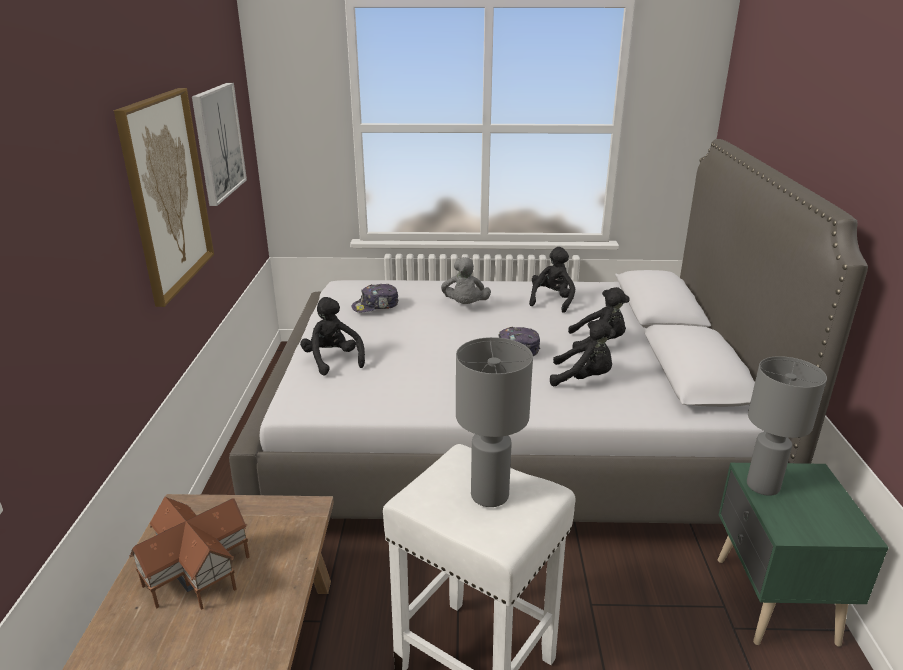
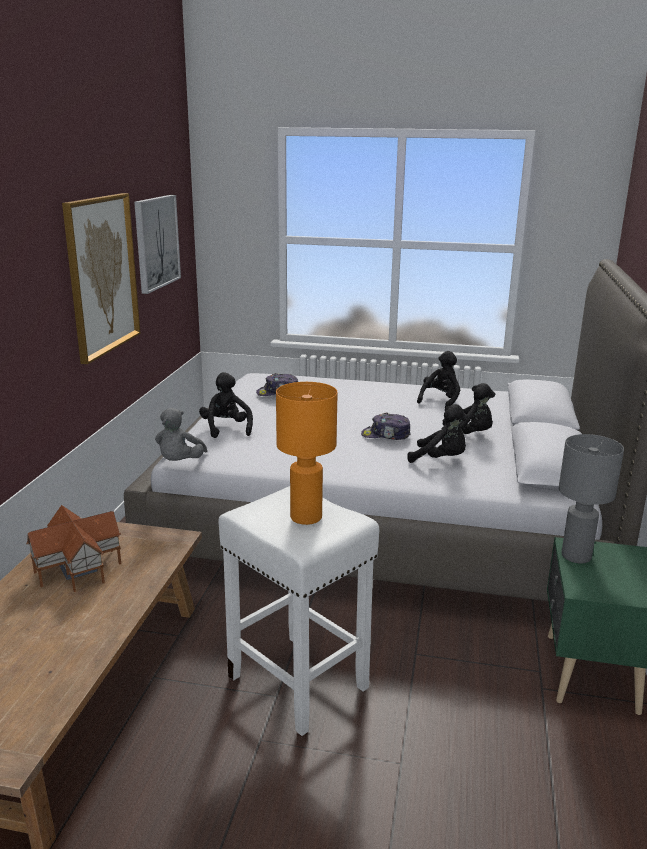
camera: 10 degrees right, 5 degrees down
grey plush toy [441,257,491,304] -> grey plush toy moved to [155,408,207,461]
grey table lamp [456,337,533,507] -> orange table lamp [276,382,338,525]

